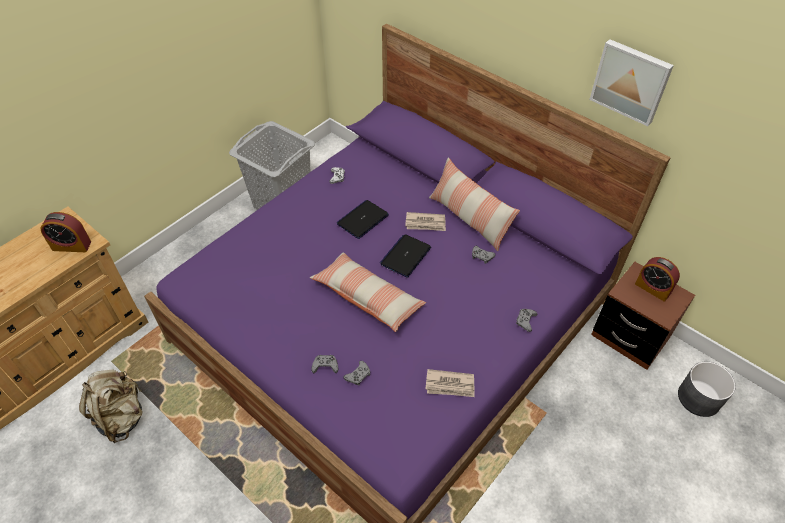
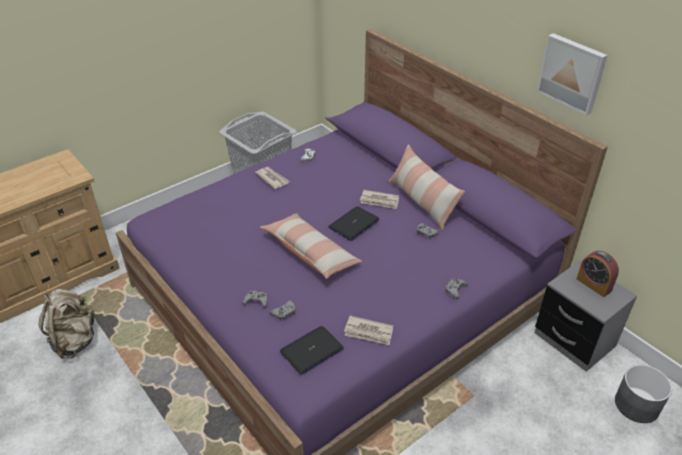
camera: 10 degrees right, 10 degrees down
alarm clock [41,212,91,252] -> none
laptop [337,200,389,239] -> laptop moved to [280,326,344,375]
brown nightstand [591,262,695,370] -> grey nightstand [535,260,637,372]
none -> newspaper [255,167,290,189]

